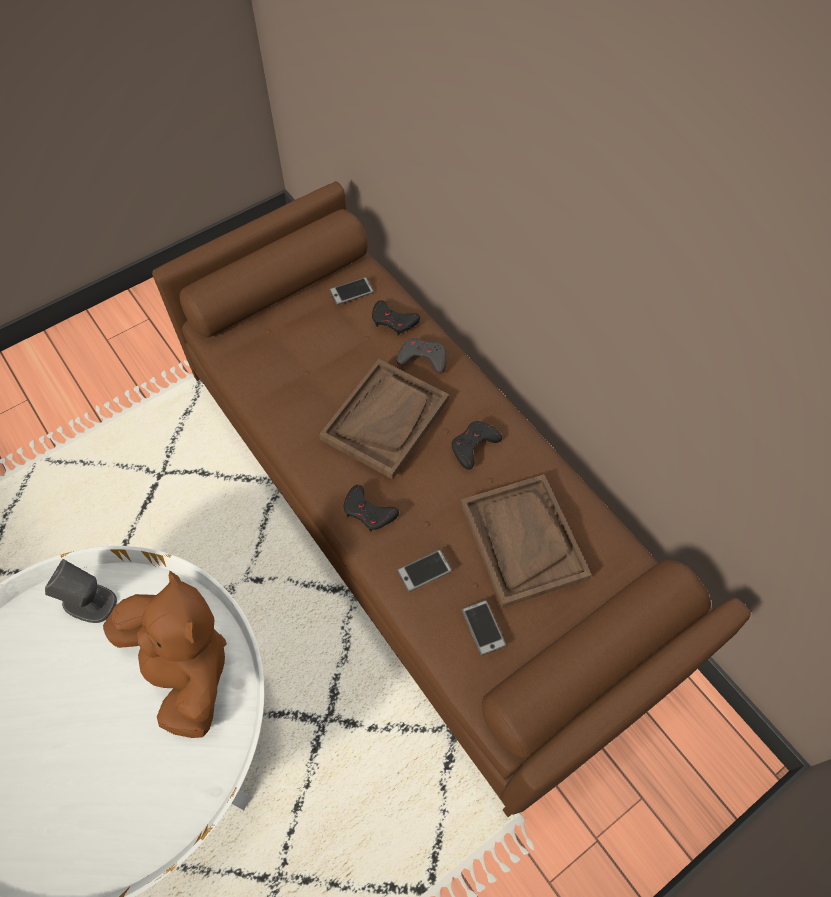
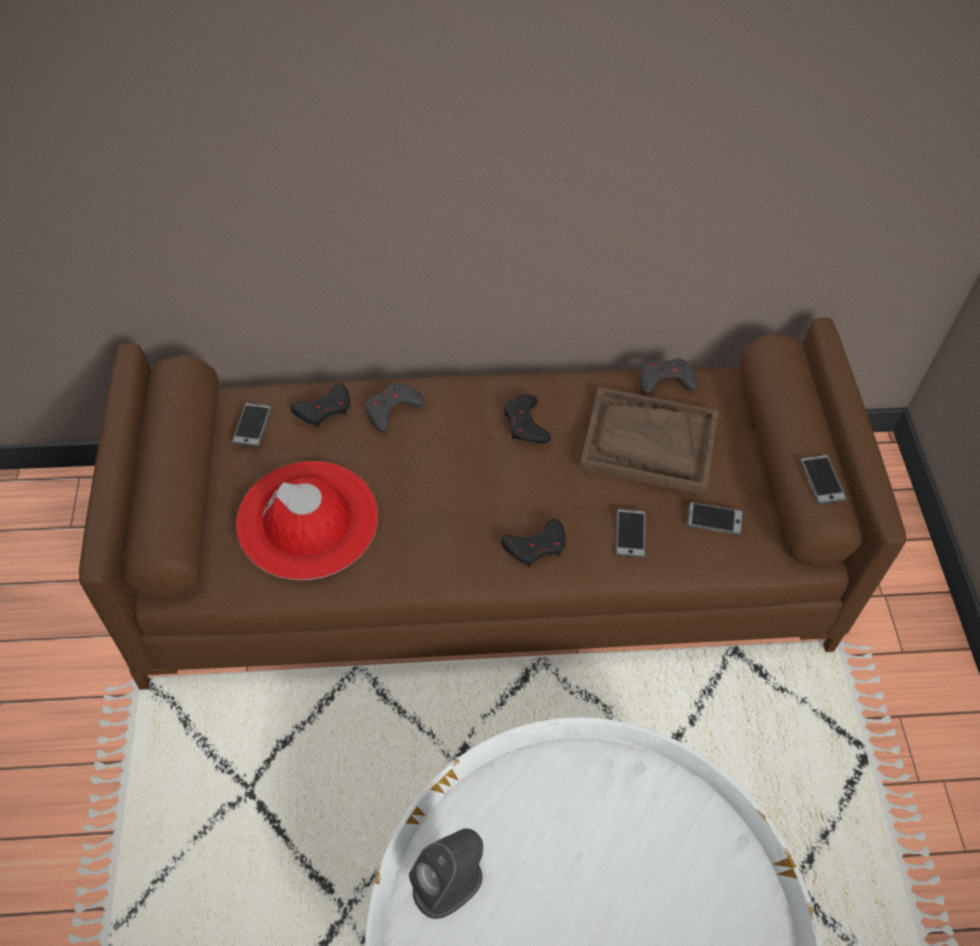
camera: 60 degrees left, 5 degrees down
brown plush toy [103,571,227,738] -> none
brown tray [319,359,449,480] -> none
none -> red hat [236,461,378,580]
none -> grey game controller [640,359,698,394]
none -> phone [799,455,847,505]

